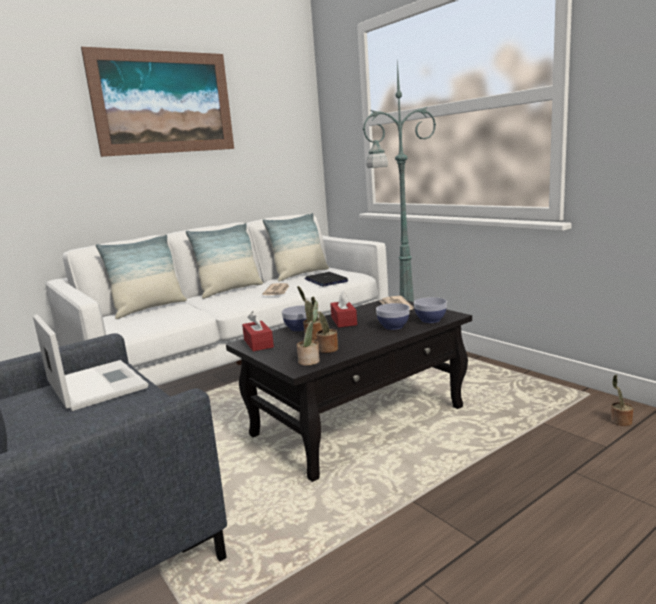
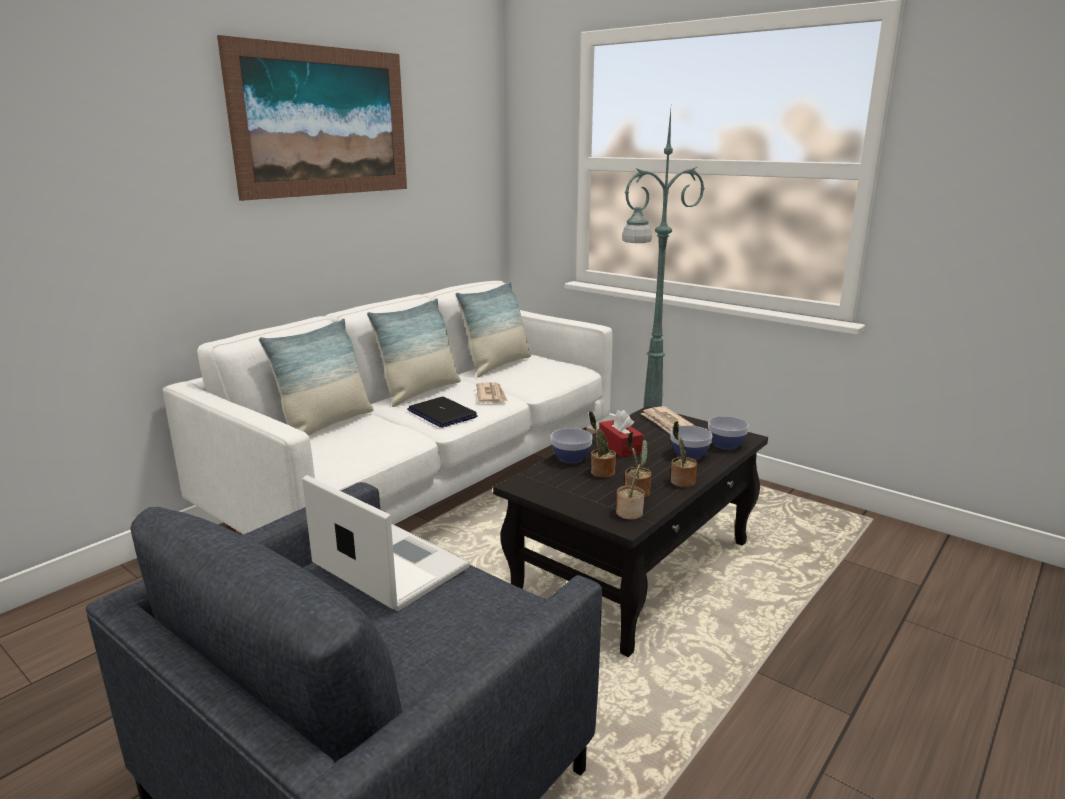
camera: 15 degrees left, 5 degrees up
red tissue box [242,311,274,351] -> none
laptop [304,272,348,287] -> laptop moved to [407,397,478,428]
potted plant [611,375,633,426] -> potted plant moved to [671,421,697,488]

